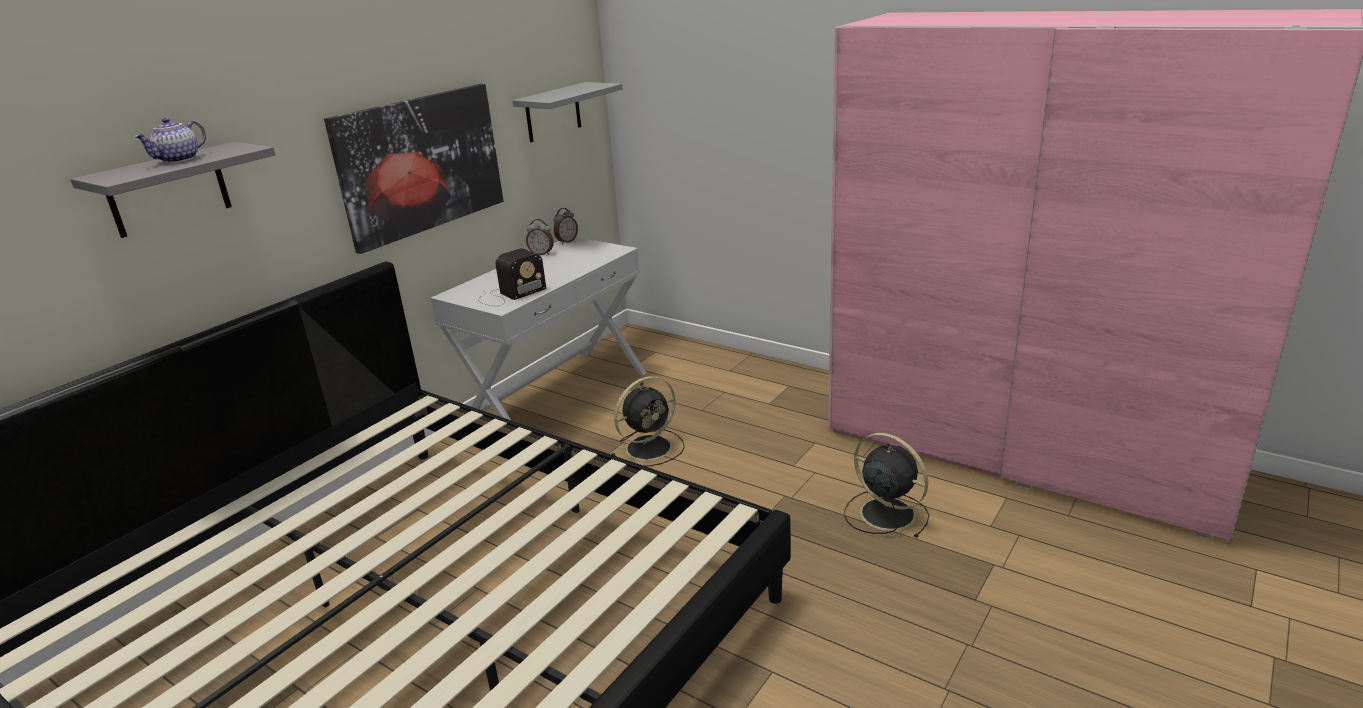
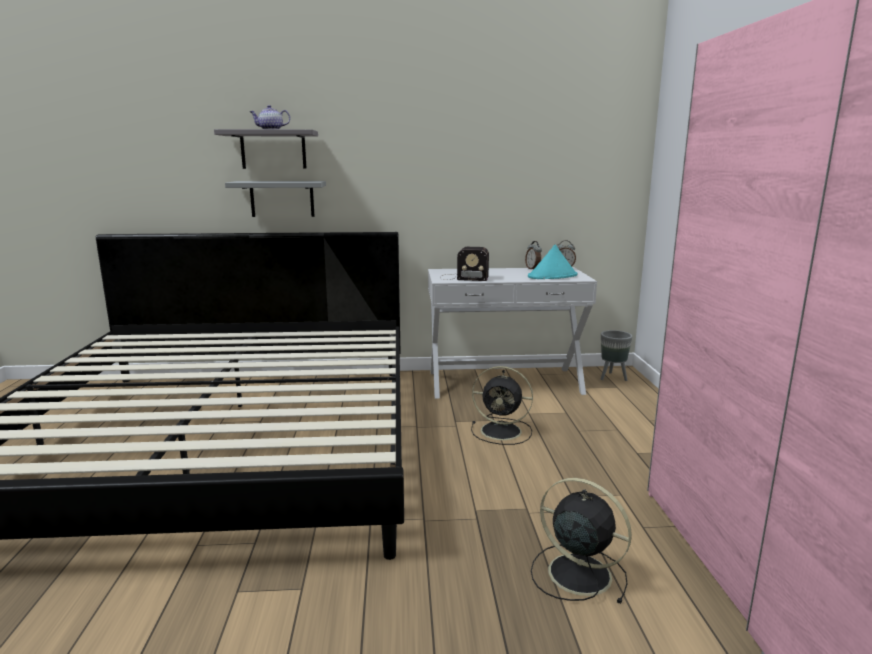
camera: 50 degrees right, 10 degrees down
picture [324,84,504,254] -> none
grey shelf [512,82,623,142] -> grey shelf moved to [225,181,326,217]
black fan [844,433,929,538] -> black fan turned 60 degrees counterclockwise [531,478,632,604]
none -> turquoise hat [528,244,577,279]
none -> grey planter [601,330,632,381]

